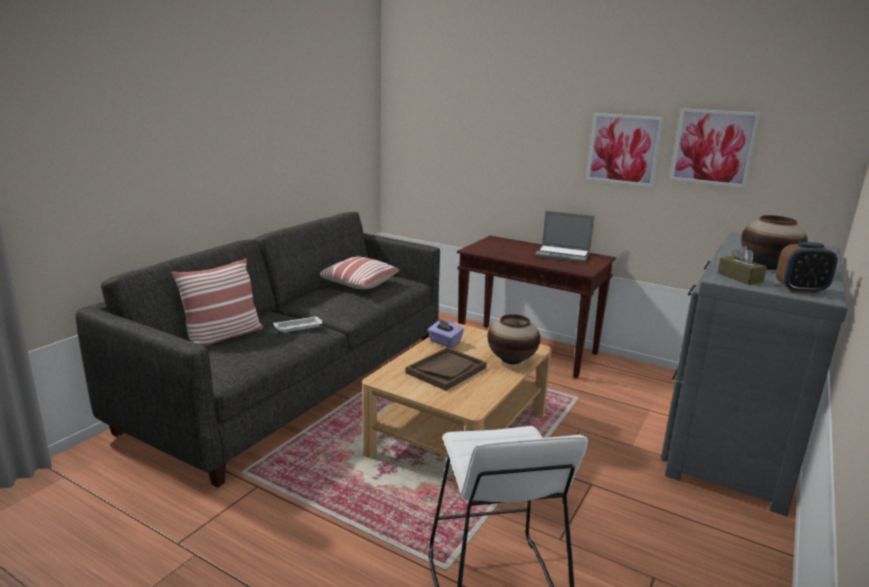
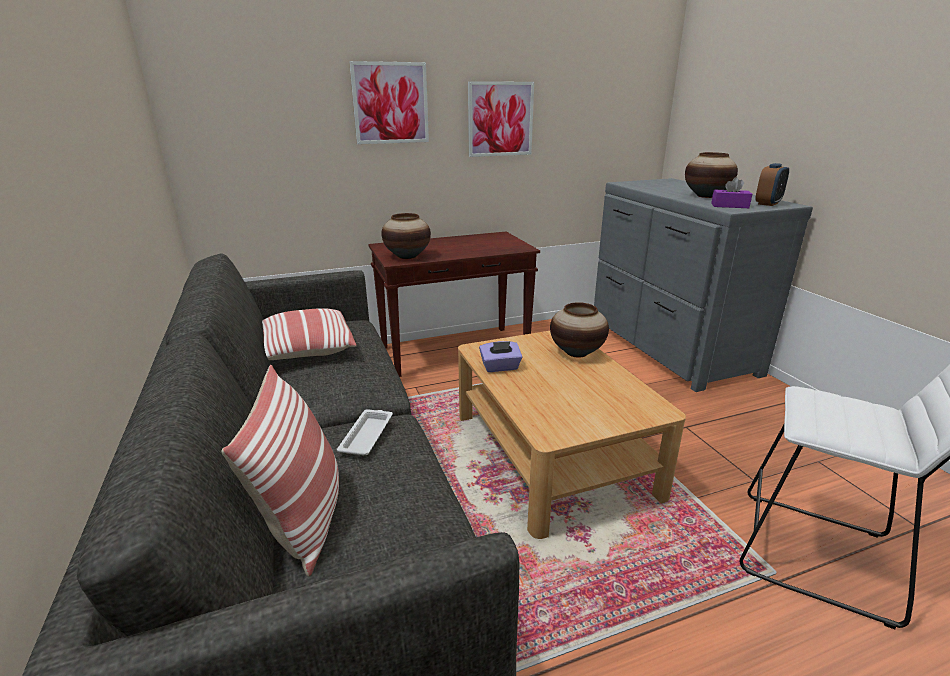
camera: 50 degrees left, 5 degrees up
brown tray [405,347,487,391] -> none
laptop [535,211,594,263] -> none
picture [670,108,761,188] -> picture moved to [349,61,429,144]
brown tissue box [717,246,767,285] -> purple tissue box [711,177,752,208]
none -> vase [381,213,431,259]

